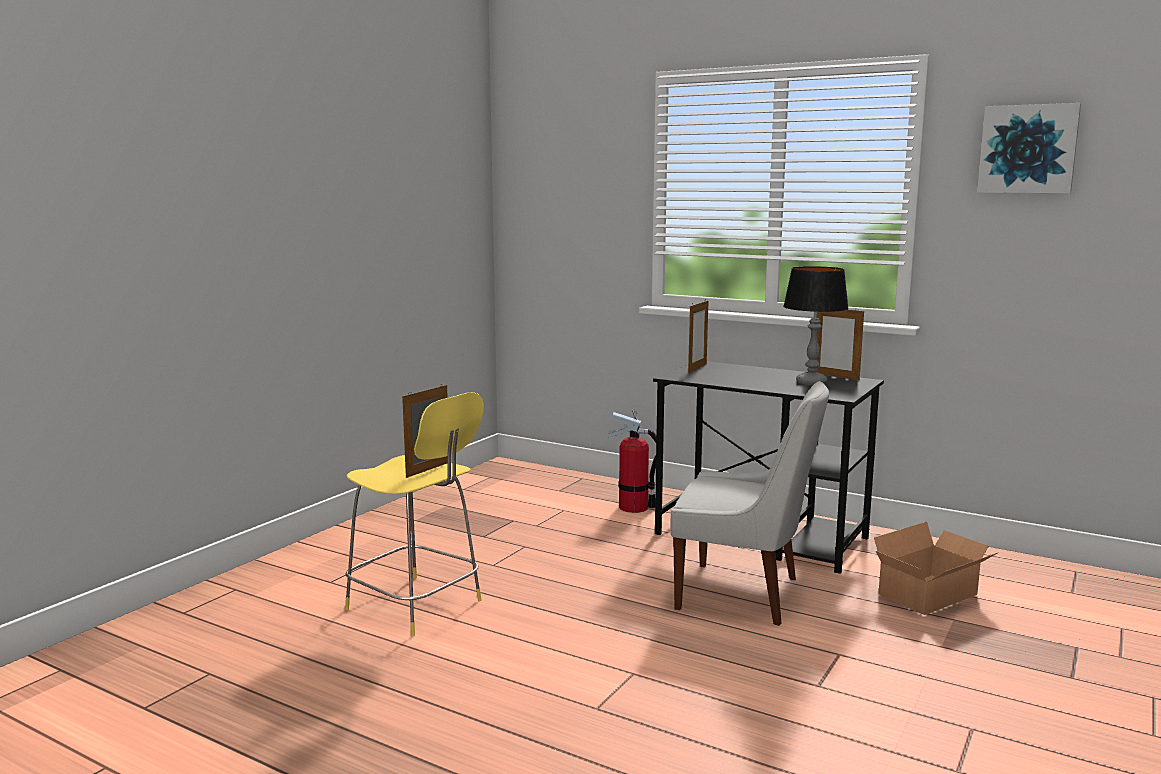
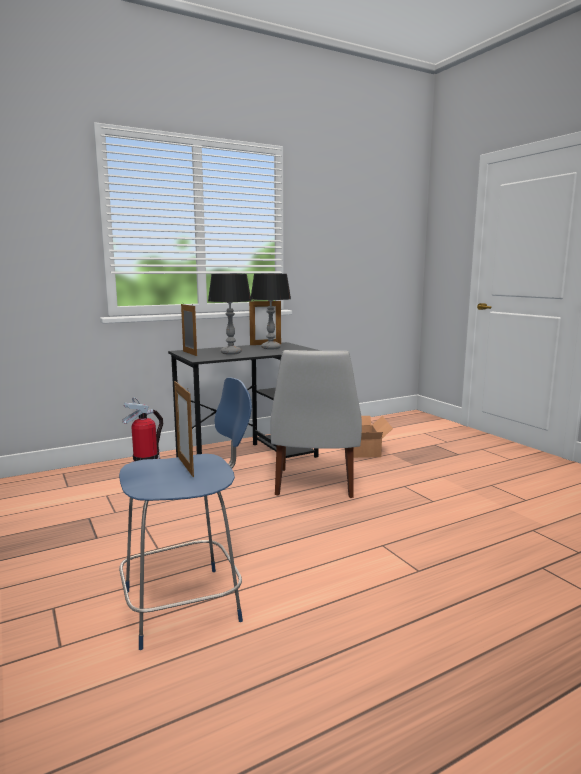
camera: 60 degrees left, 0 degrees up
yellow stool [345,392,484,637] -> blue stool [119,378,252,650]
white chair [671,381,829,626] -> white chair turned 135 degrees clockwise [270,350,362,498]
picture [977,103,1081,193] -> none
none -> table lamp [208,274,252,355]

